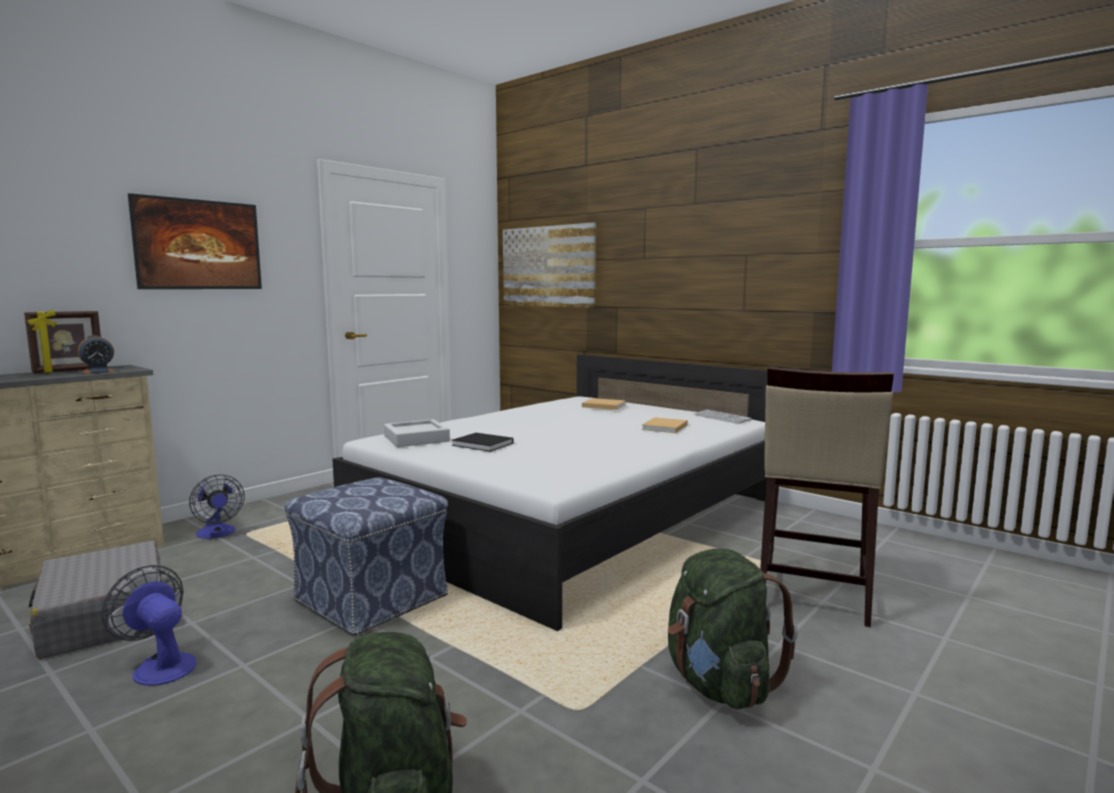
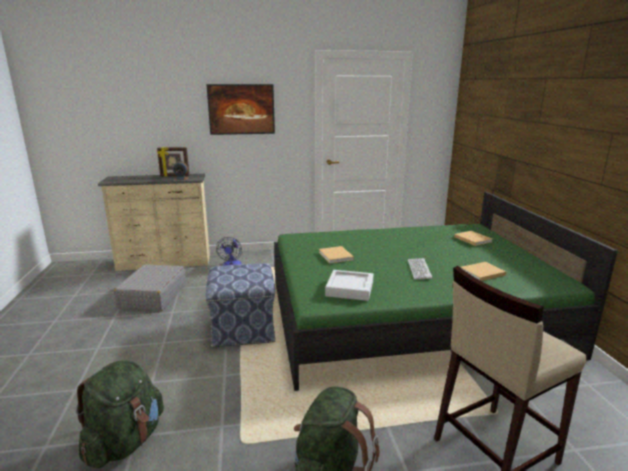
camera: 40 degrees right, 10 degrees up
fan [101,565,197,686] -> none
white bed [332,354,768,631] -> green bed [274,192,618,391]
grey tray [384,419,450,447] -> grey tray moved to [325,270,373,301]
black book [452,433,513,452] -> beige book [319,246,354,264]
picture [503,222,596,308] -> none
keyboard [694,410,752,424] -> keyboard moved to [408,258,432,279]

